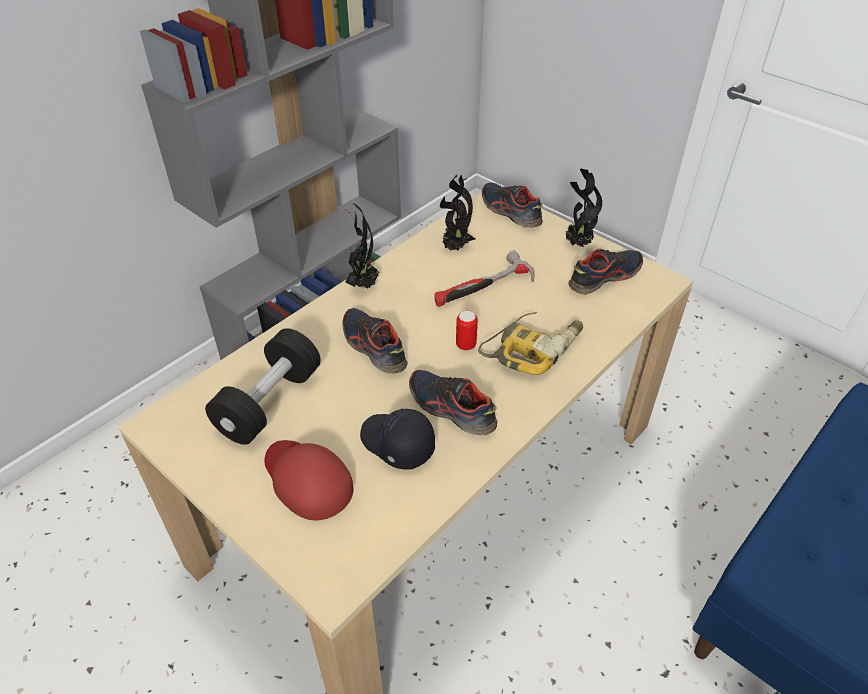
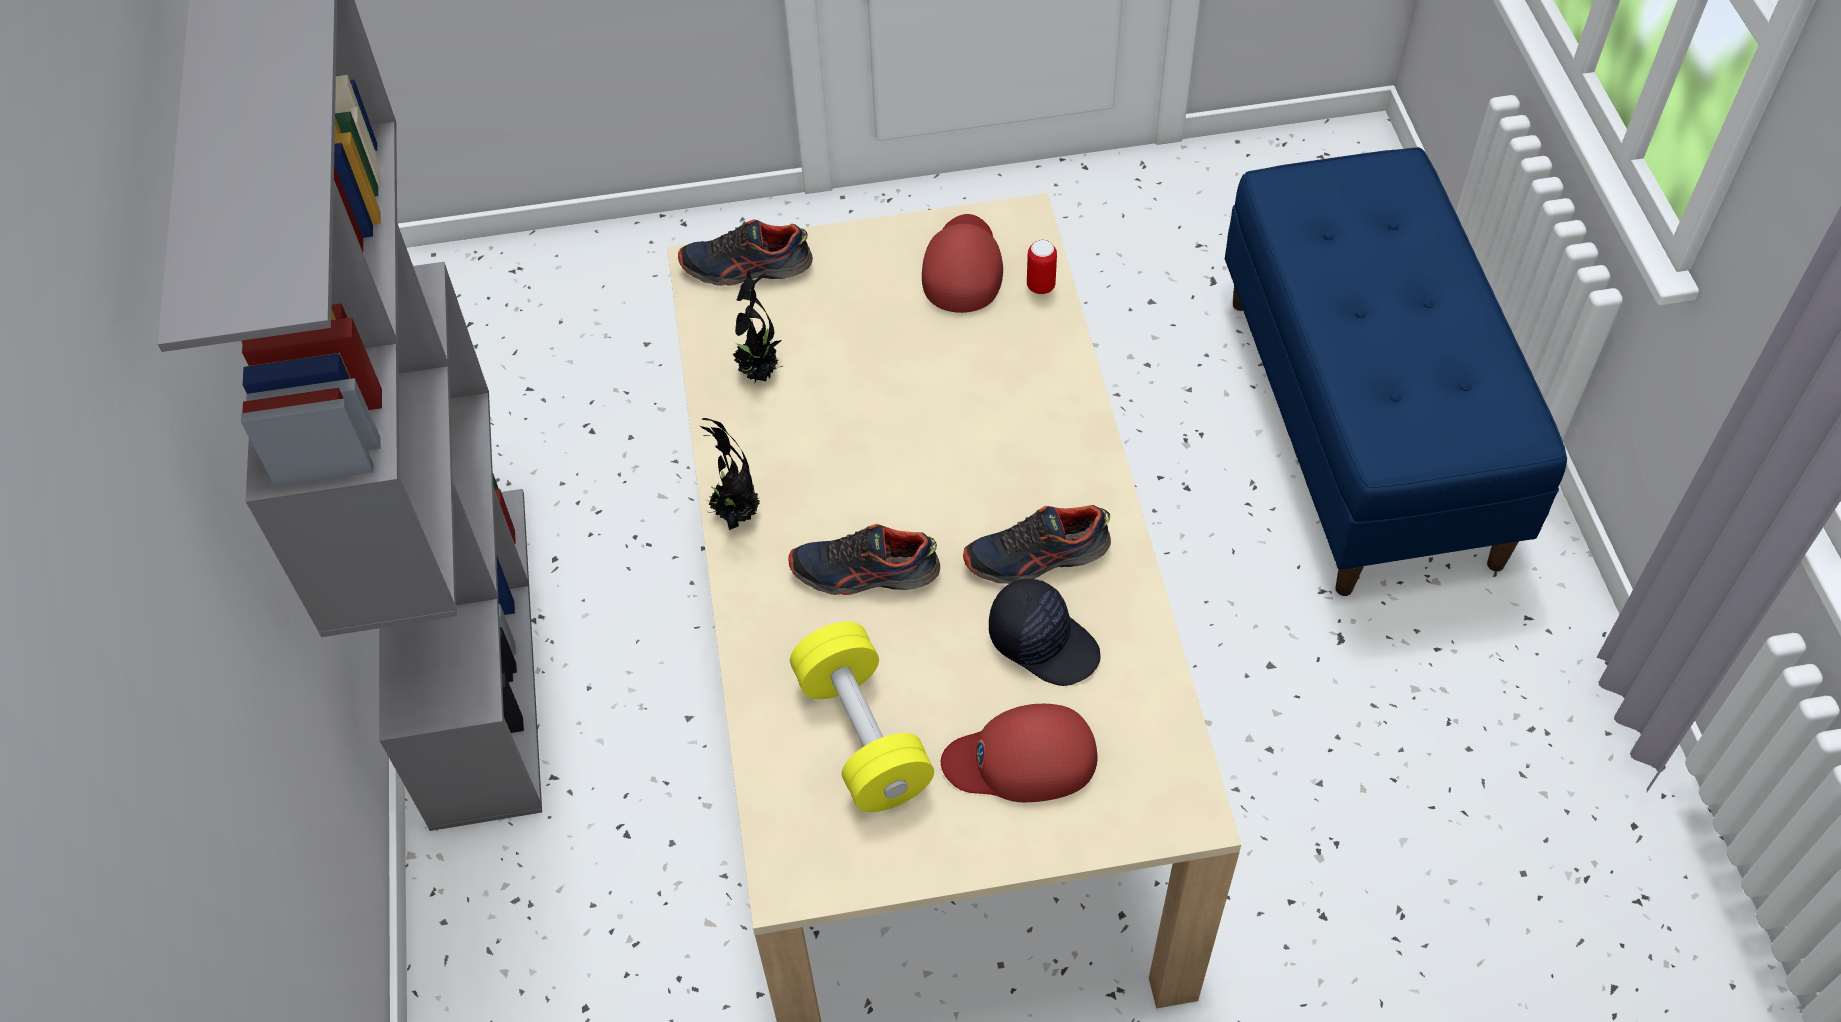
camera: 50 degrees left, 10 degrees up
black dumbbell [205,328,321,445] -> yellow dumbbell [790,622,934,812]
black cap [360,409,435,470] -> black cap turned 135 degrees counterclockwise [989,579,1101,686]
hammer [434,251,535,307] -> none
can [456,311,478,350] -> can moved to [1027,240,1057,294]
power drill [478,312,583,375] -> none
potted plant [565,169,602,247] -> none
shoe [569,248,643,295] -> red cap [922,214,1003,313]

